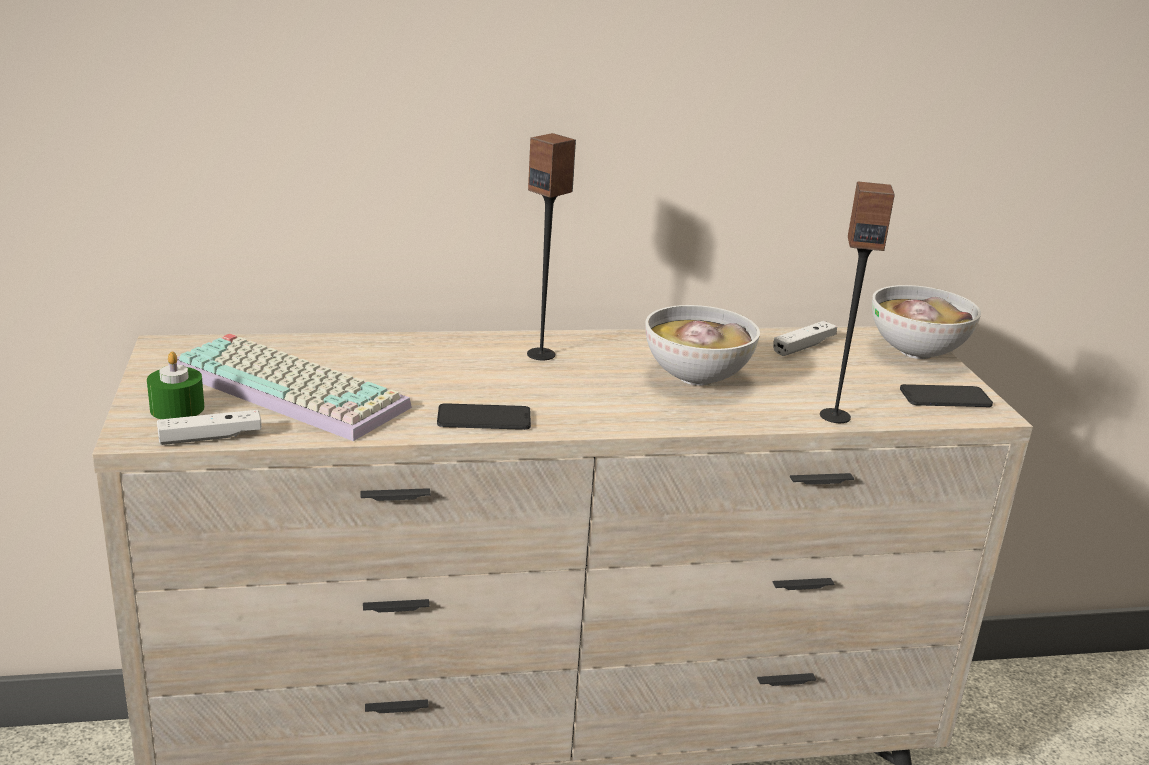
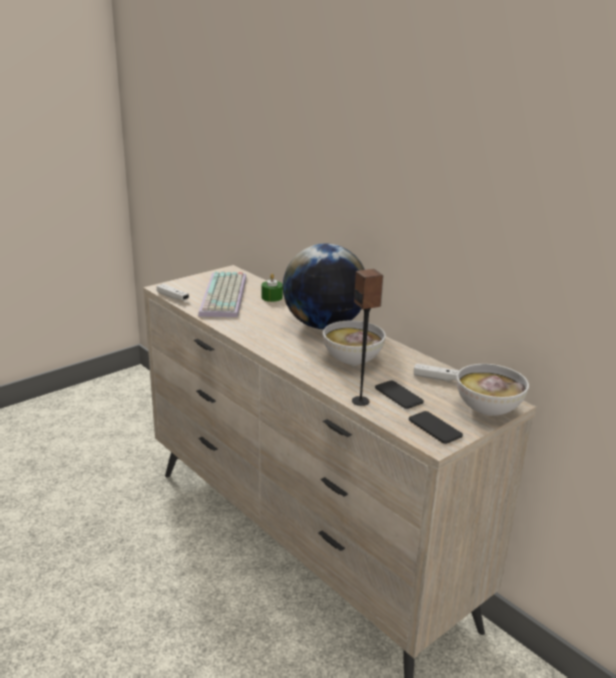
camera: 60 degrees right, 0 degrees up
green candle [147,351,204,419] -> green candle moved to [261,274,283,302]
phone [437,403,531,430] -> phone moved to [375,381,424,409]
speaker [527,133,576,360] -> globe [283,244,365,329]

